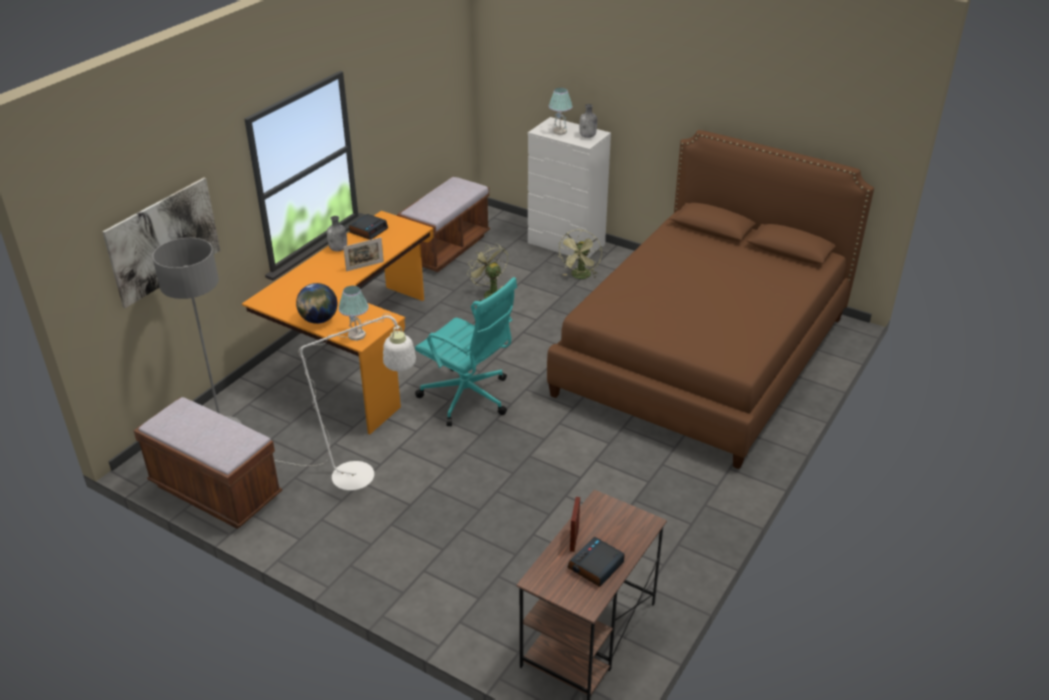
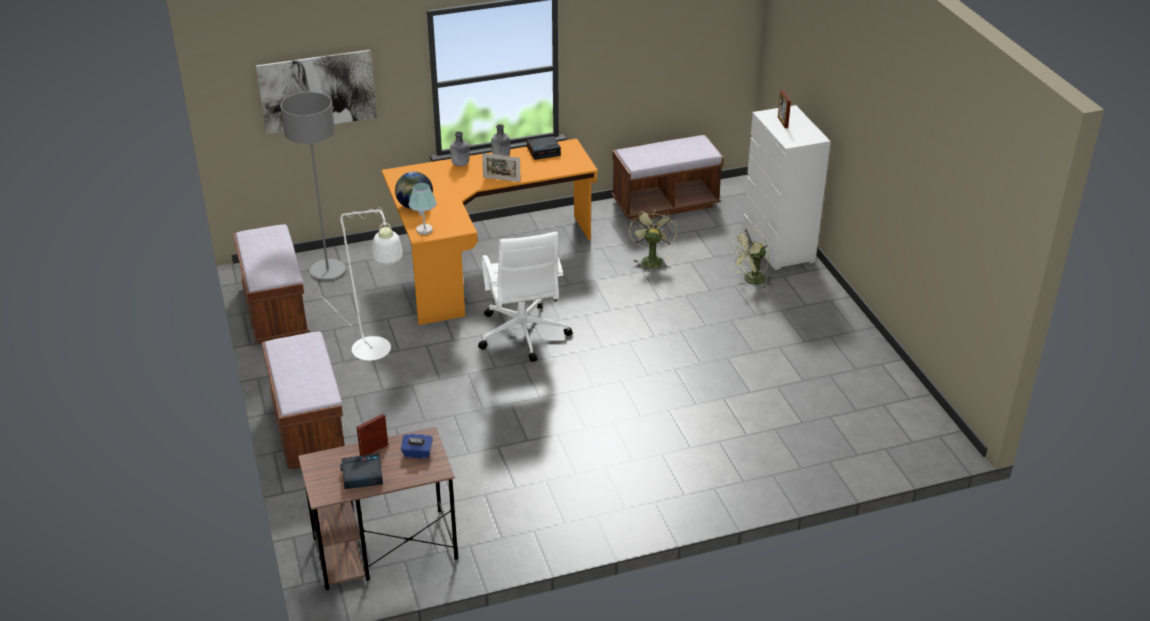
camera: 40 degrees right, 0 degrees up
turquoise office chair [415,277,517,426] -> white office chair [478,232,573,362]
brown bed [547,130,874,469] -> none
table lamp [549,88,573,135] -> picture frame [778,90,791,128]
grey bottle [579,104,597,138] -> grey bottle moved to [450,131,470,167]
none -> brown bench [261,331,346,469]
none -> blue tissue box [401,434,433,458]

